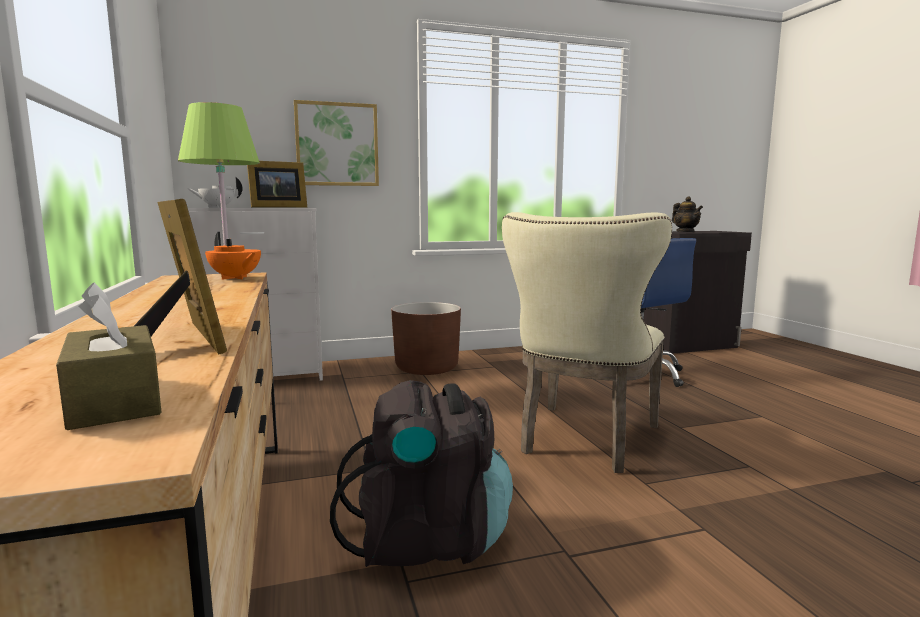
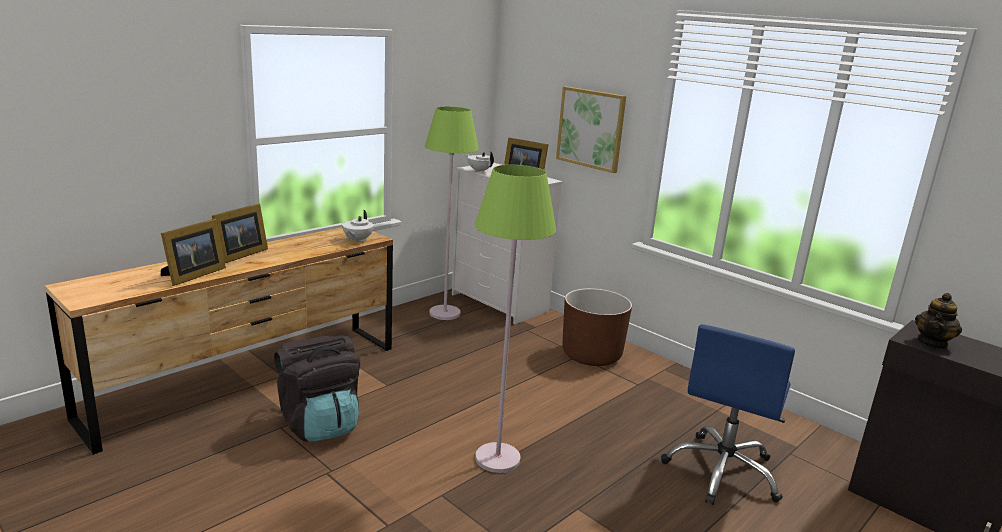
camera: 60 degrees right, 10 degrees up
brown tissue box [56,282,162,430] -> none
orange teapot [205,232,261,280] -> white teapot [342,210,374,243]
beige chair [502,212,672,473] -> green floor lamp [474,165,556,473]
none -> picture frame [212,203,268,263]

